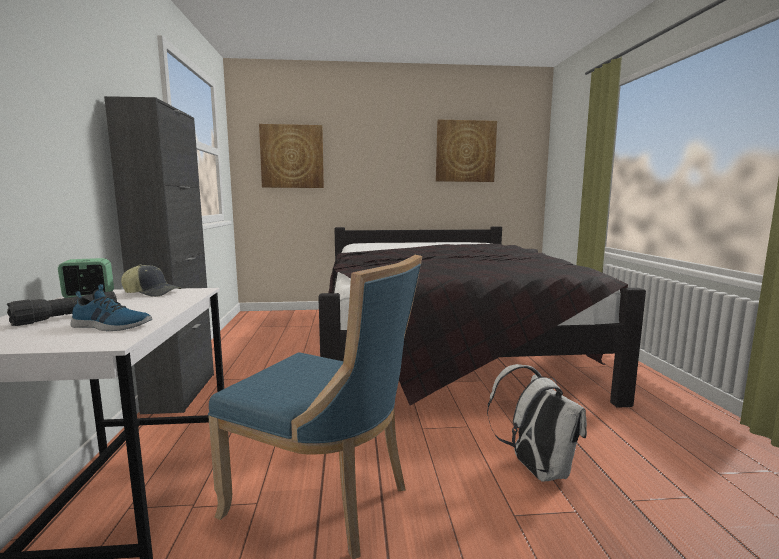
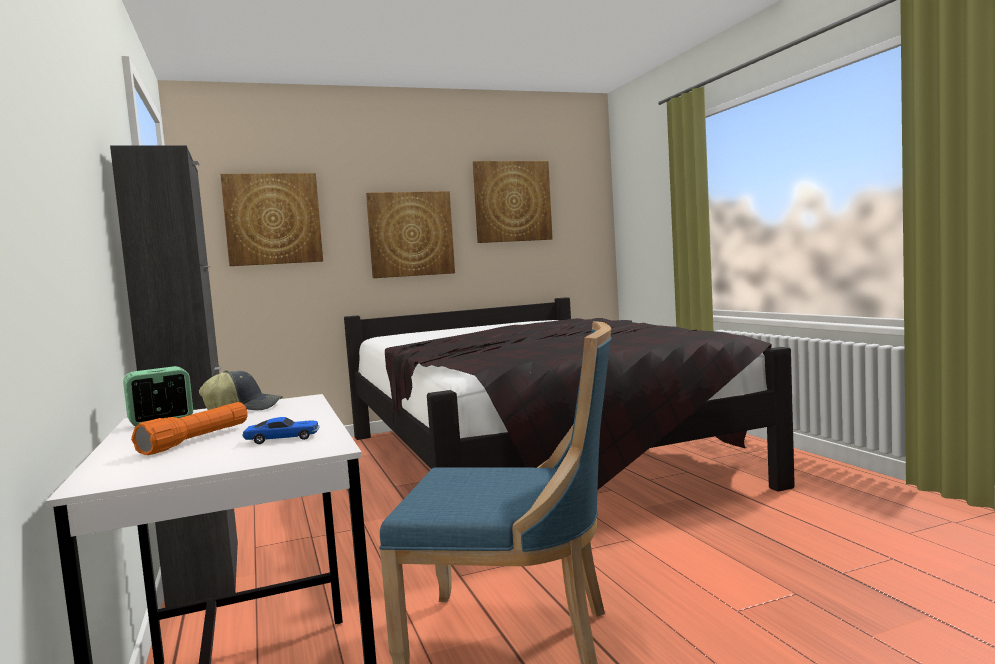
camera: 15 degrees left, 5 degrees down
black flashlight [7,291,117,326] -> orange flashlight [131,402,248,455]
shoe [71,284,152,331] -> toy car [243,417,319,444]
white backpack [487,364,587,482] -> none
none -> picture [366,191,455,278]

